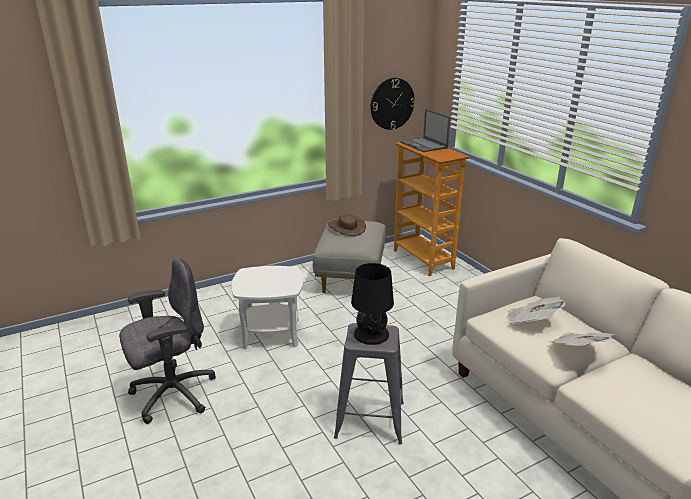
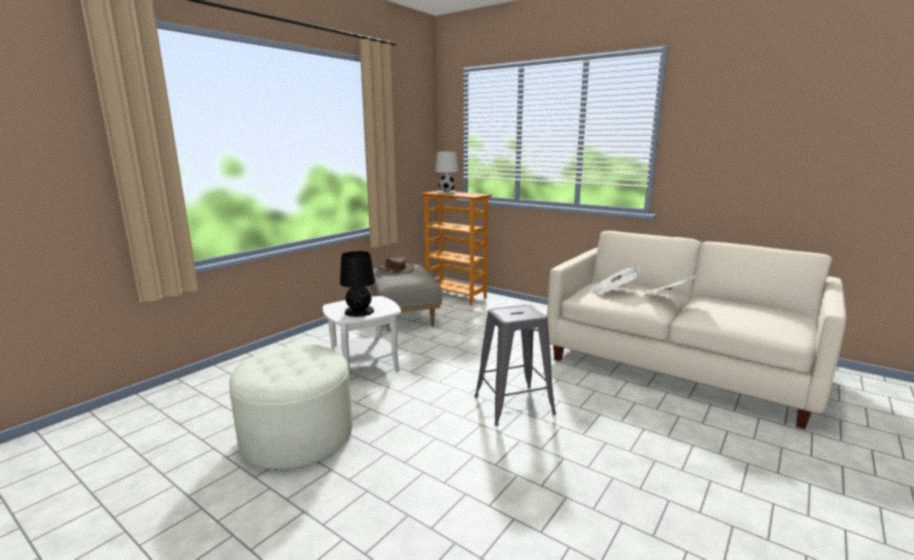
camera: 25 degrees left, 10 degrees down
grey office chair [119,258,216,424] -> white ottoman [229,344,352,470]
black table lamp [351,263,394,345] -> black table lamp moved to [340,251,375,317]
wall clock [371,78,415,130] -> none
laptop [400,109,450,152] -> white table lamp [435,151,458,194]

